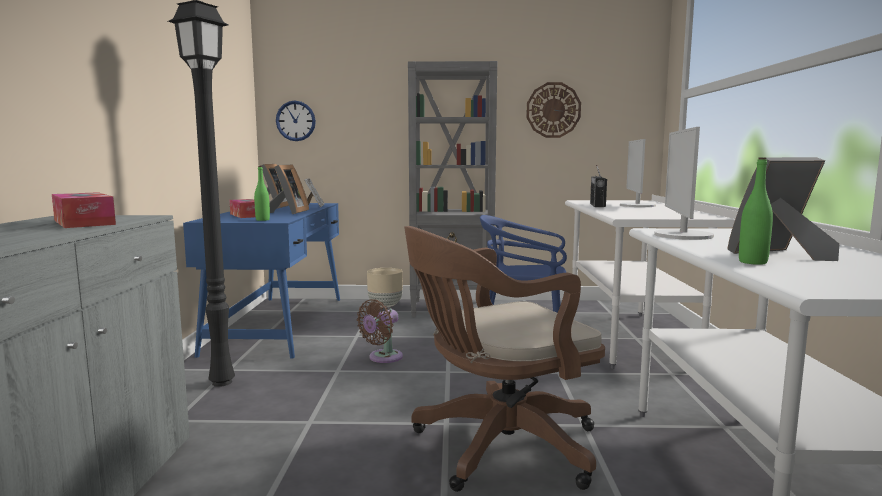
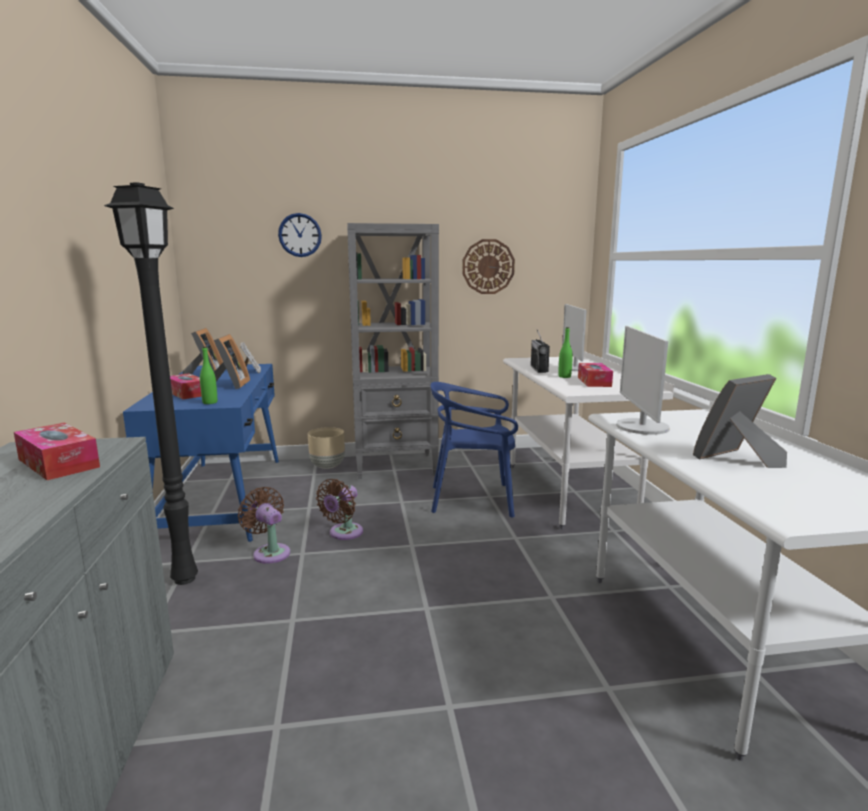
camera: 10 degrees left, 5 degrees up
wall clock [276,101,316,141] -> wall clock moved to [278,213,322,257]
brown office chair [404,226,605,492] -> none
green bottle [739,157,773,265] -> green bottle moved to [559,327,573,378]
none -> brown fan [238,487,290,564]
none -> tissue box [578,363,613,387]

